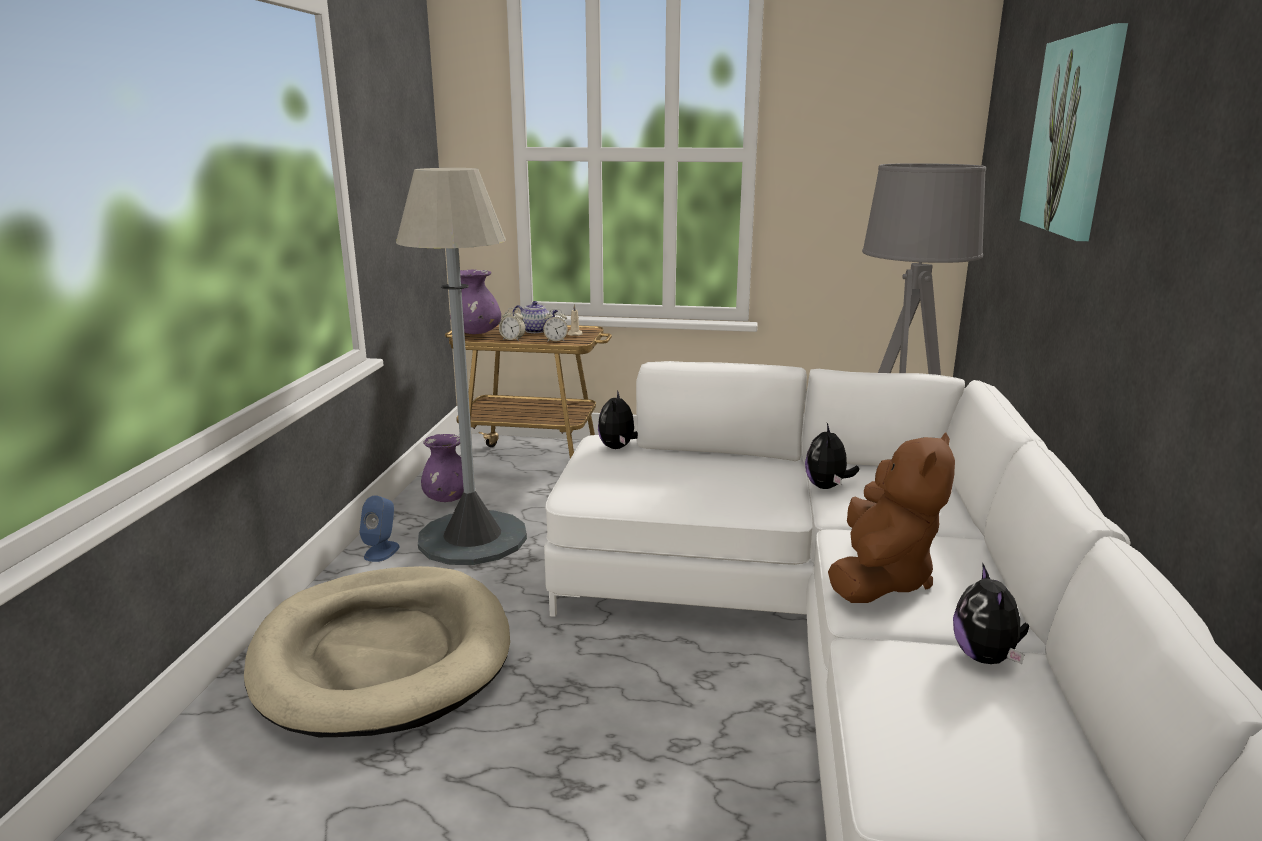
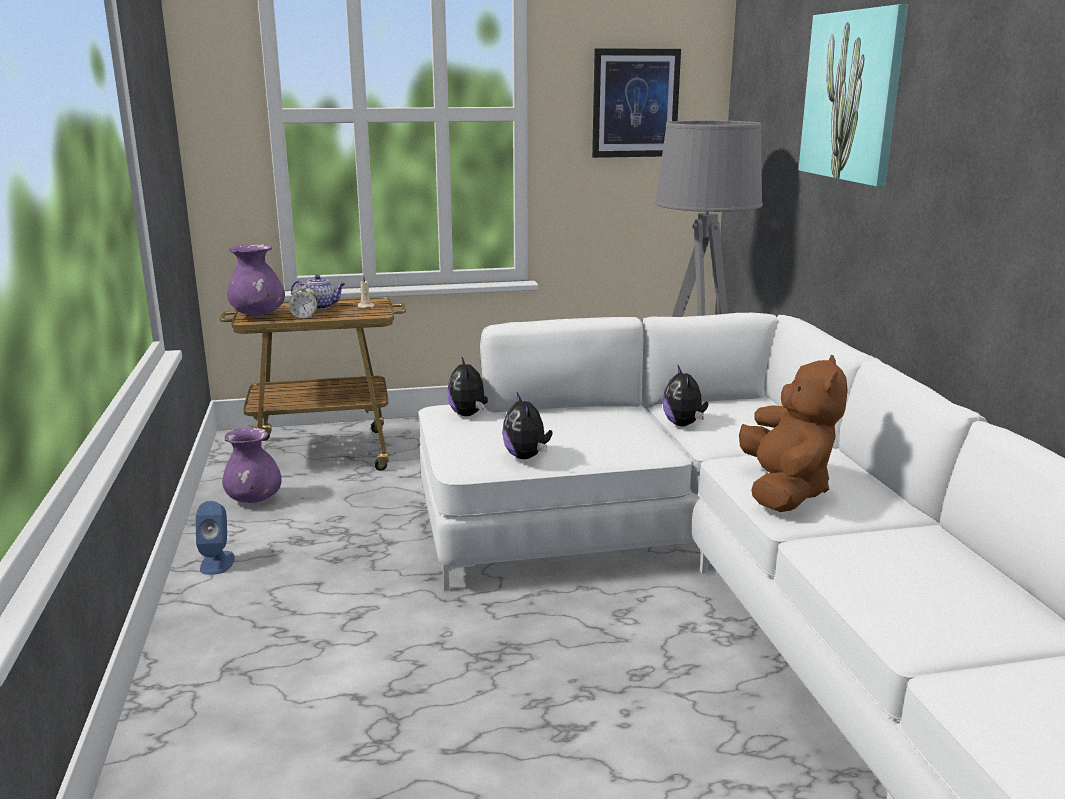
camera: 20 degrees left, 0 degrees up
beige dog bed [244,566,510,737] -> none
grey floor lamp [396,168,527,565] -> none
alarm clock [543,309,568,342] -> none
plush toy [953,563,1029,664] -> plush toy moved to [502,393,553,459]
none -> picture [592,48,681,158]

